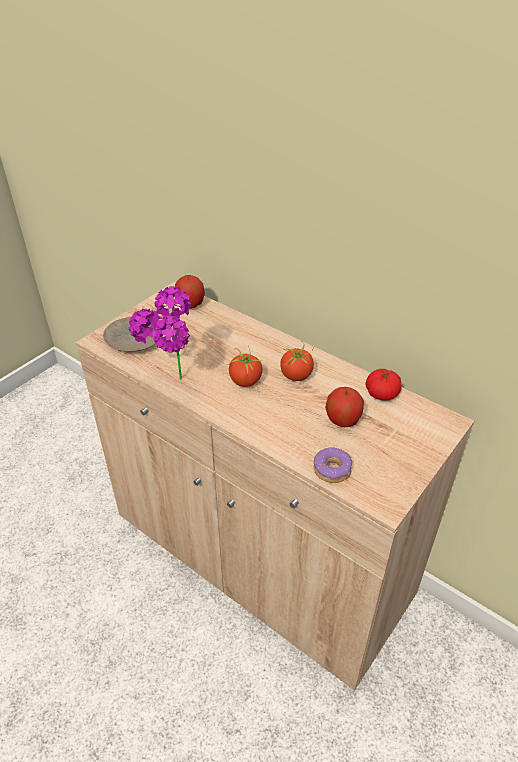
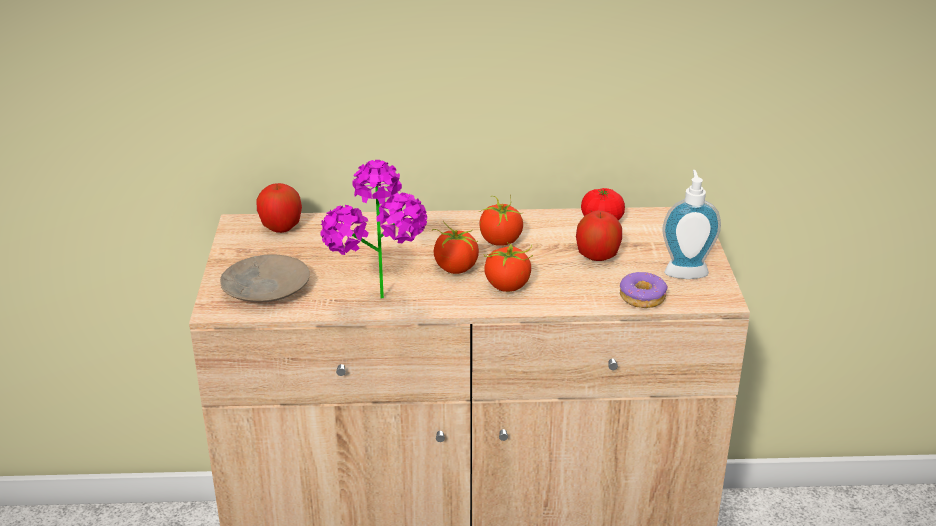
camera: 40 degrees left, 10 degrees down
none -> tomato [483,242,533,292]
none -> soap dispenser [662,170,721,279]

